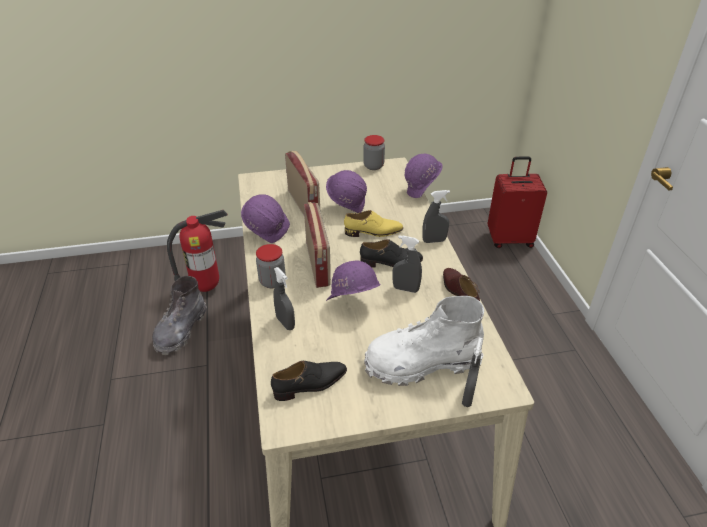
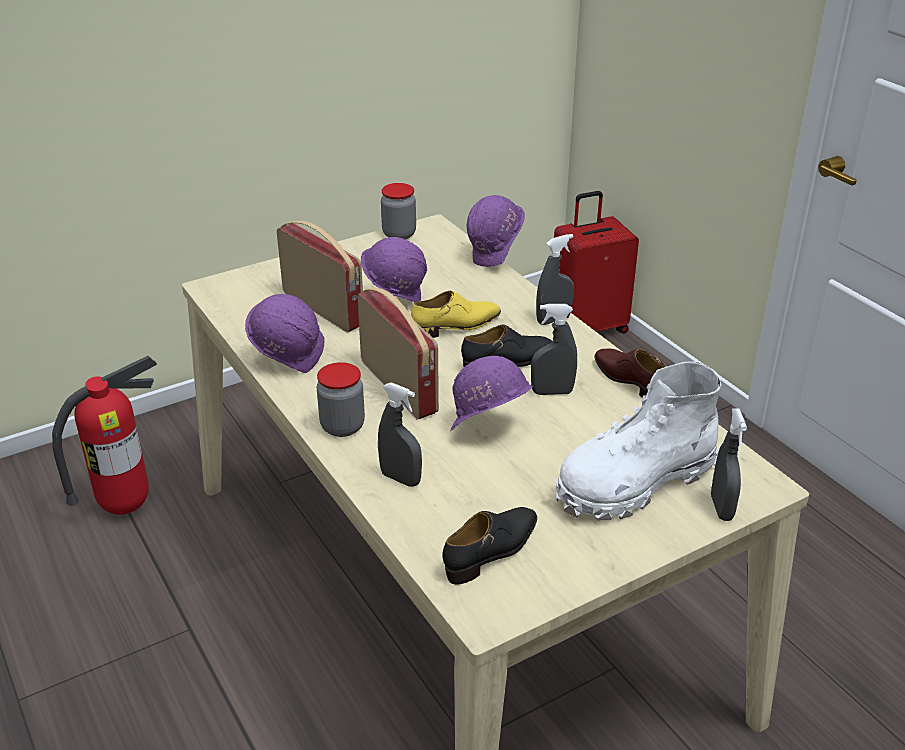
camera: 20 degrees left, 5 degrees down
grey boot [152,276,207,355] -> none

